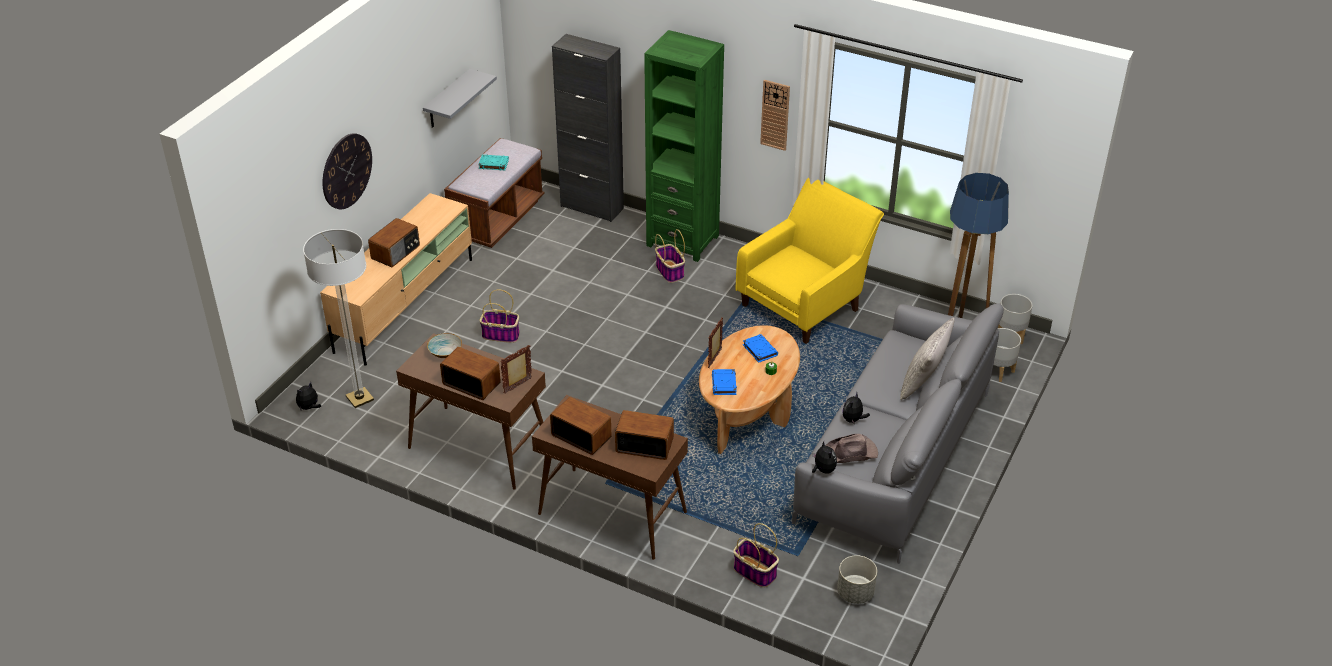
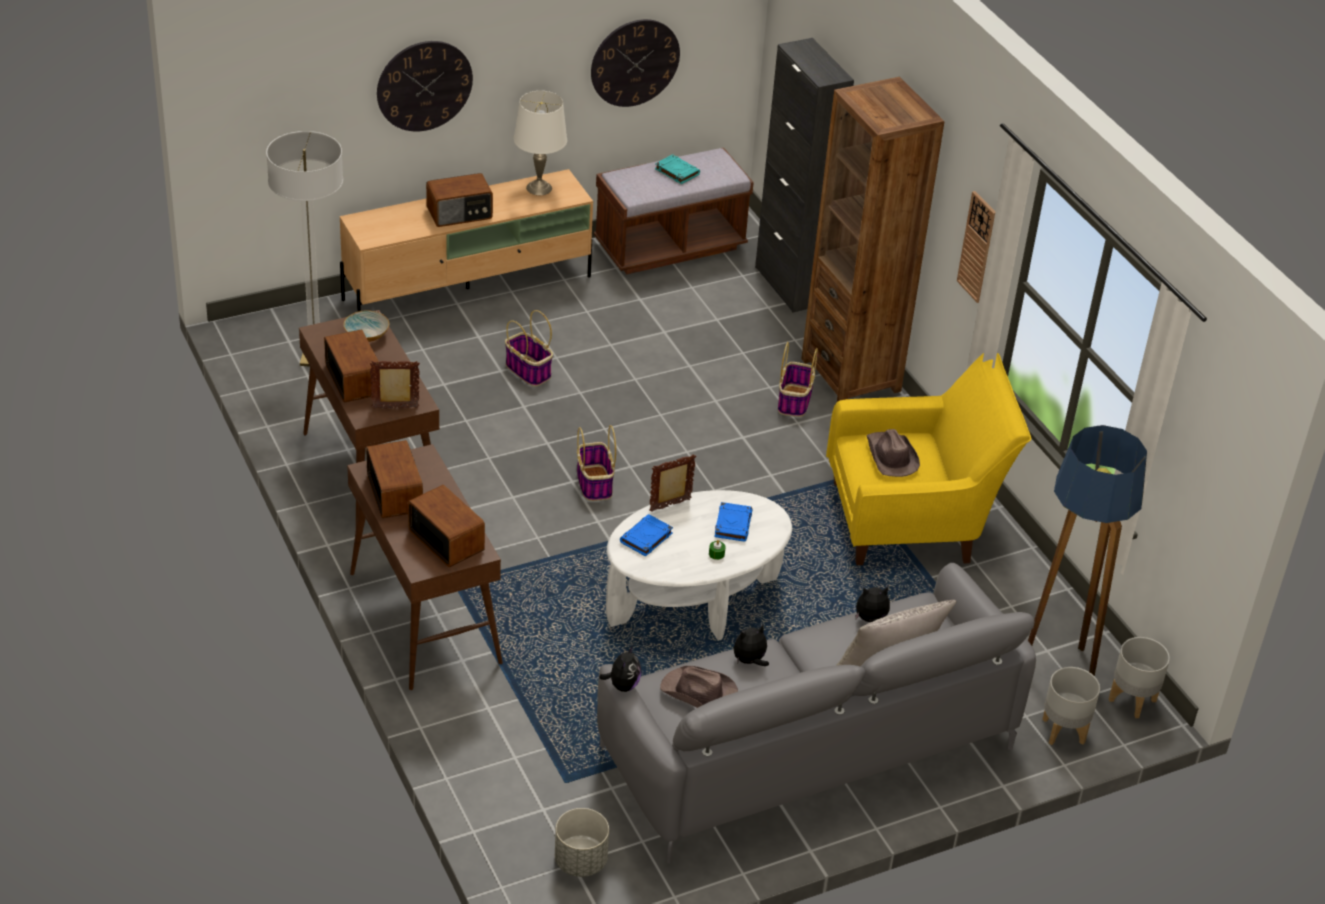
camera: 35 degrees right, 0 degrees up
plush toy [296,382,321,410] -> plush toy moved to [856,587,890,622]
grey shelf [423,69,497,128] -> wall clock [591,19,680,107]
green bookcase [644,30,724,262] -> brown bookcase [801,77,945,402]
brown coffee table [699,325,800,454] -> white coffee table [606,490,792,641]
basket [733,523,779,587] -> basket moved to [577,425,616,501]
none -> white table lamp [514,91,567,195]
none -> brown hat [866,429,920,477]

